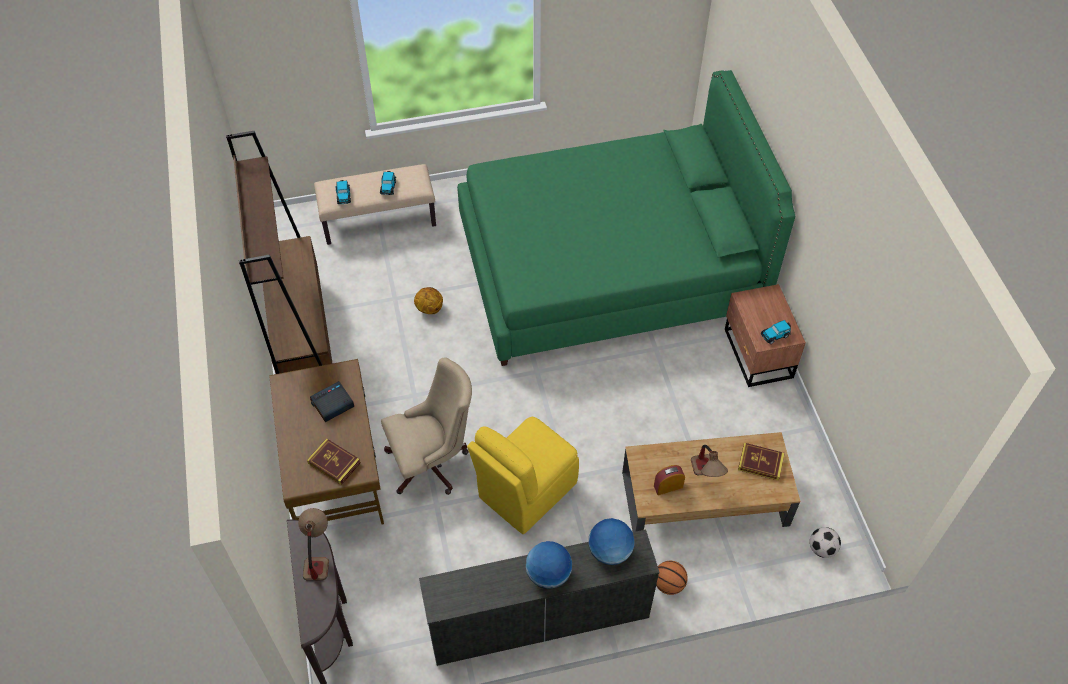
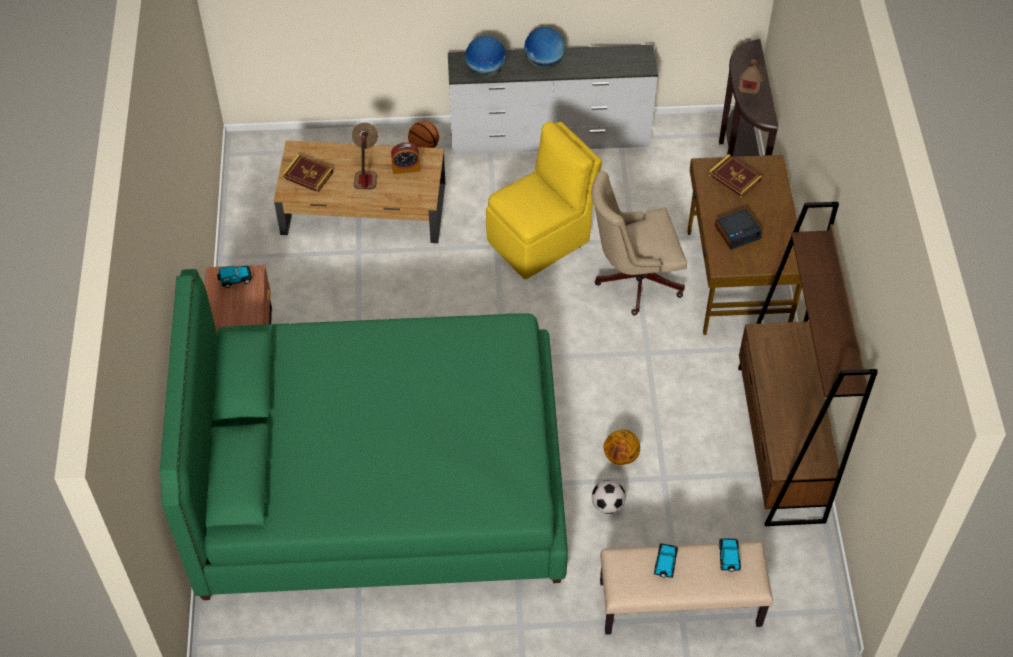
camera: 170 degrees left, 0 degrees up
football [810,527,841,558] -> football moved to [592,480,626,514]

